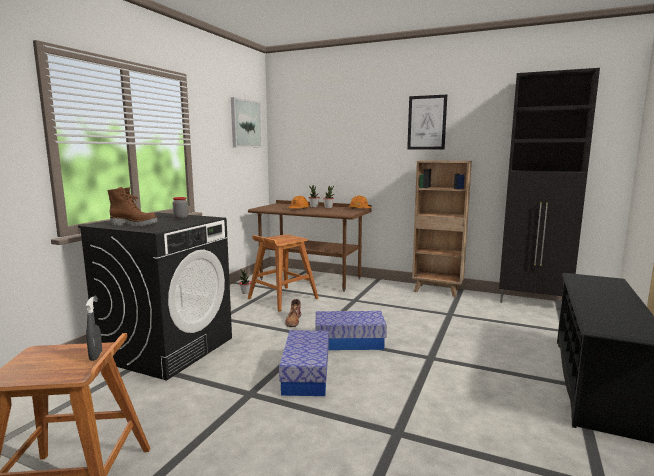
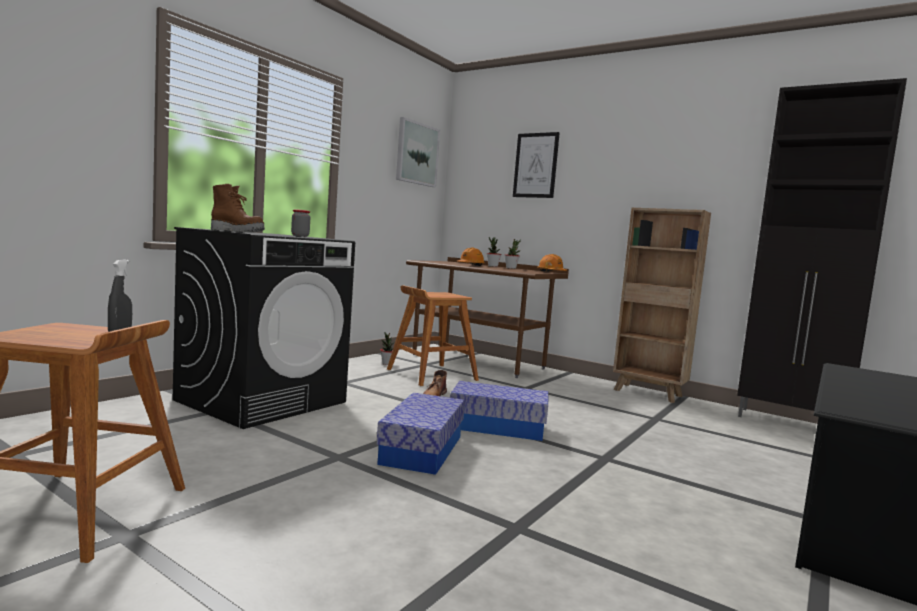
camera: 10 degrees right, 5 degrees down
picture [407,95,447,150] -> picture moved to [513,132,560,198]

